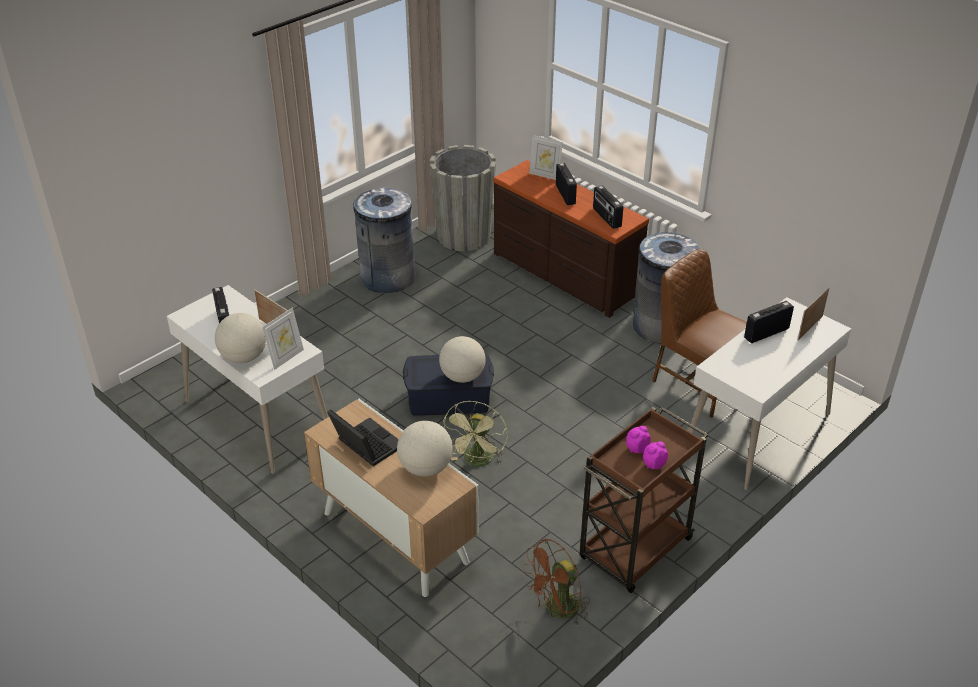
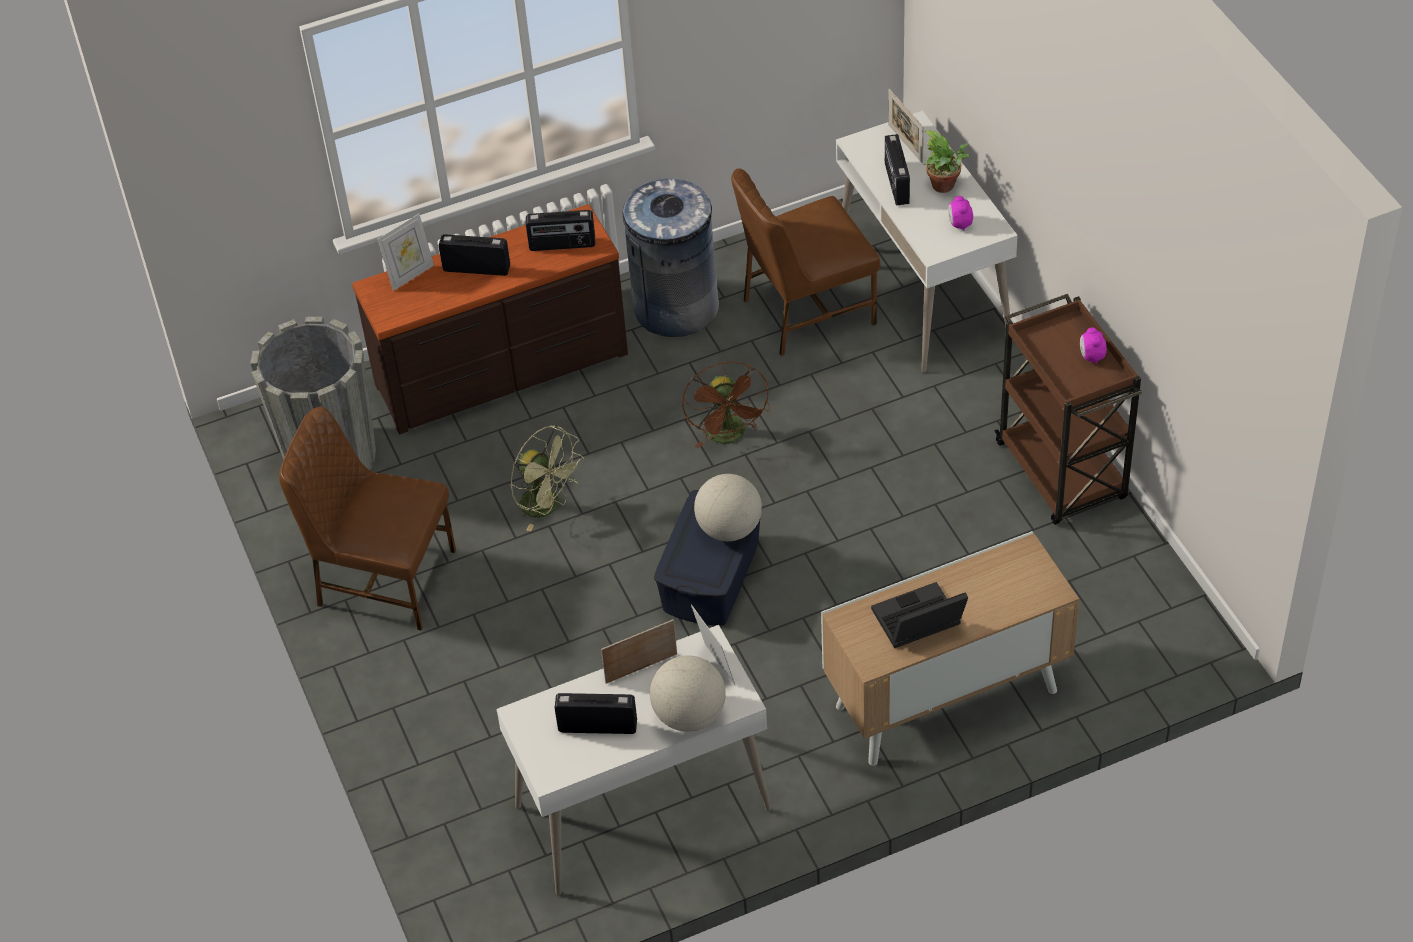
camera: 65 degrees left, 10 degrees up
grey trash can [353,188,416,293] -> brown chair [279,407,456,631]
globe [397,421,453,477] -> none
green fan [443,401,508,466] -> green fan moved to [510,425,584,531]
brown fan [523,538,590,625] -> brown fan moved to [682,362,770,448]
alarm clock [626,426,651,453] -> alarm clock moved to [948,196,973,231]
none -> potted plant [924,130,970,193]

